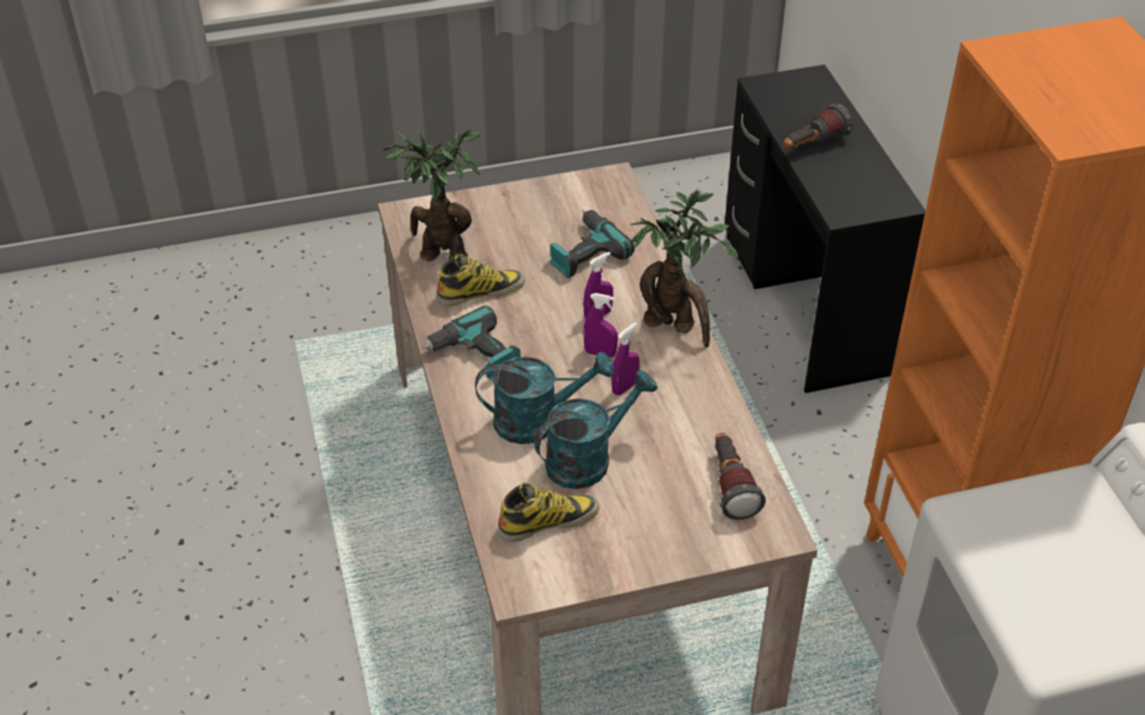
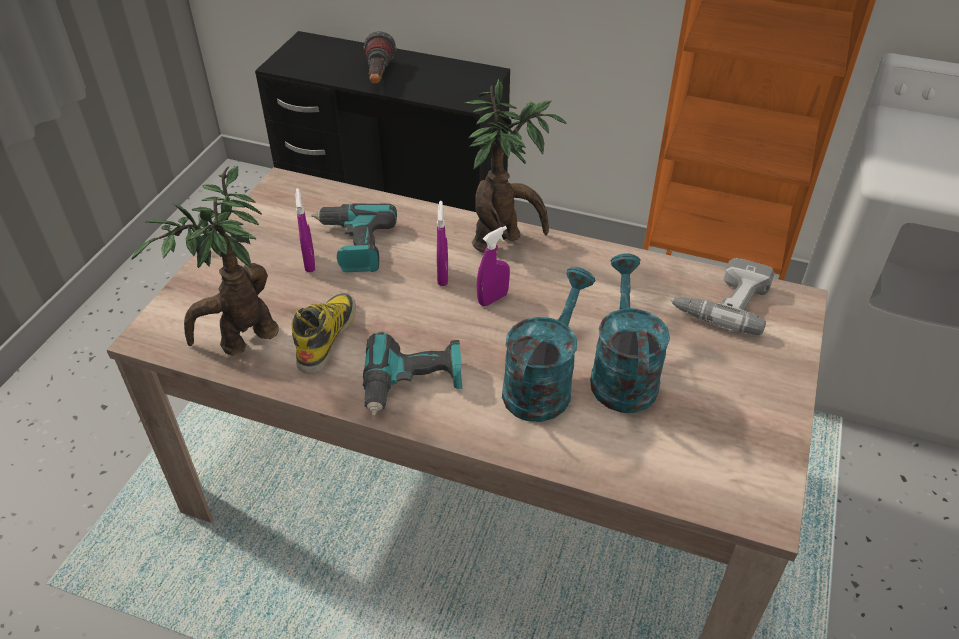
camera: 55 degrees left, 0 degrees up
boot [498,482,599,542] -> none
purple spray bottle [611,322,640,395] -> purple spray bottle moved to [295,188,315,272]
flashlight [715,433,766,520] -> power drill [671,258,775,335]

